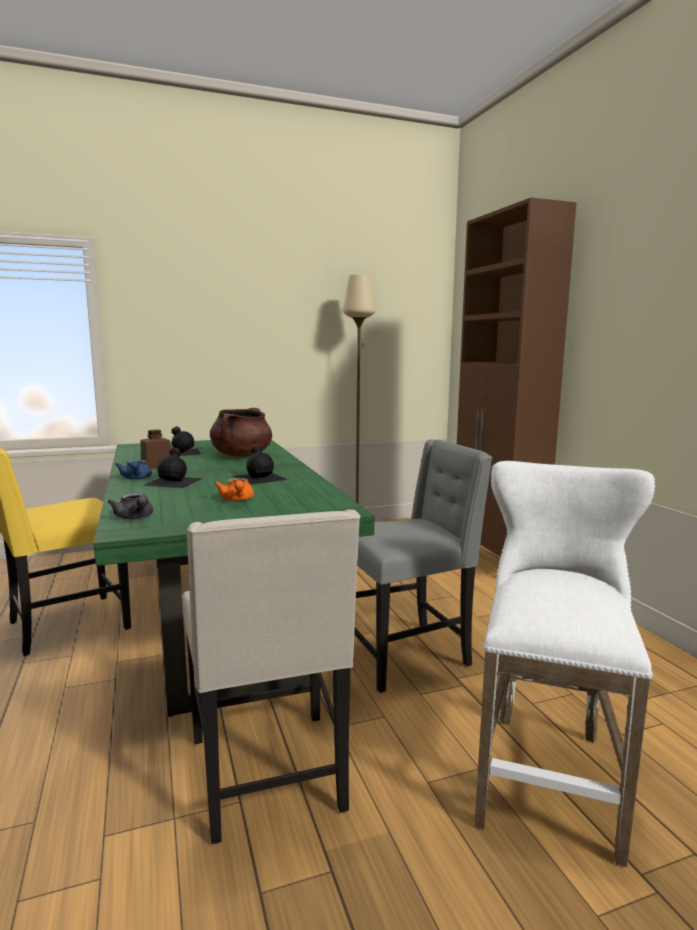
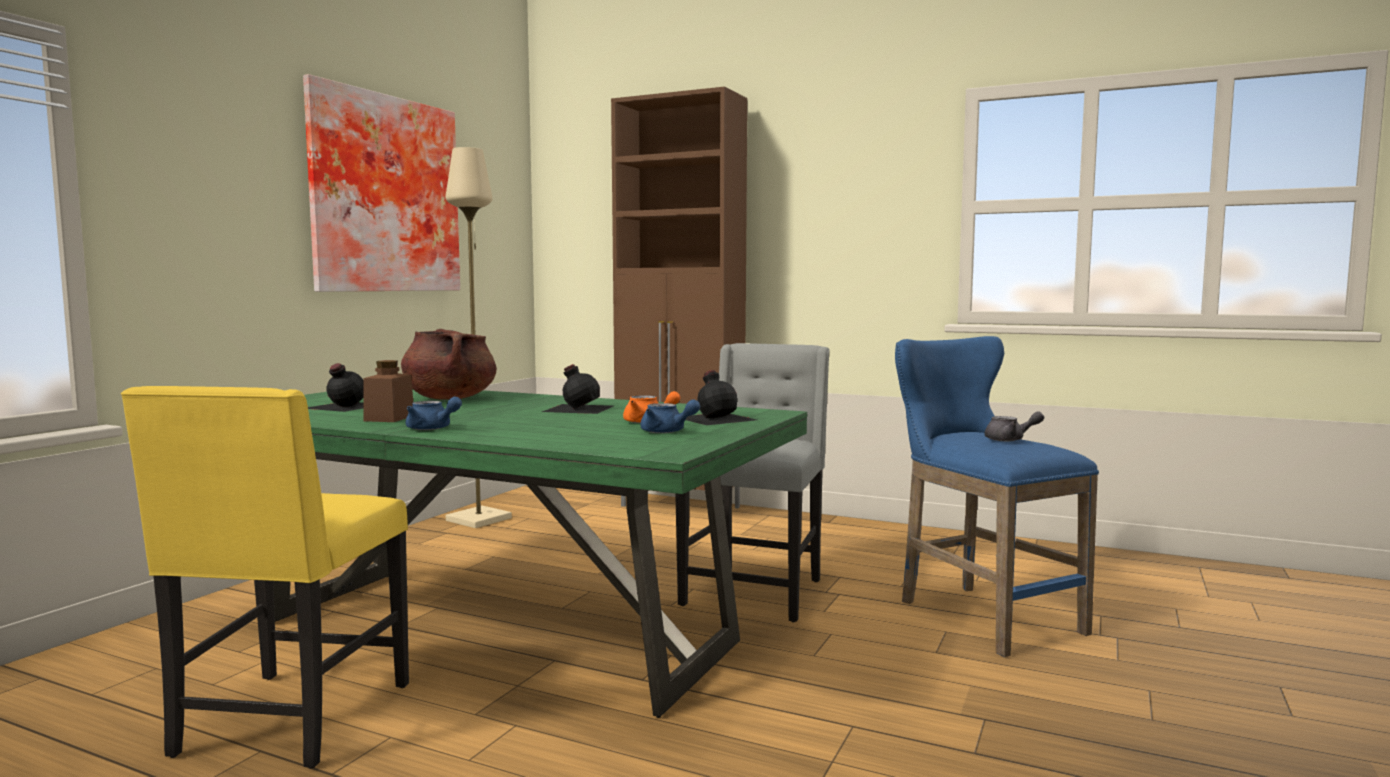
camera: 45 degrees left, 5 degrees down
grey teapot [108,493,153,519] -> grey teapot moved to [985,411,1044,441]
black bottle [142,448,203,488] -> black bottle moved to [686,370,757,425]
beige chair [182,509,360,844] -> none
white stool [475,461,655,867] -> blue stool [895,336,1099,657]
none -> picture [303,74,460,292]
none -> blue teapot [640,400,700,433]

